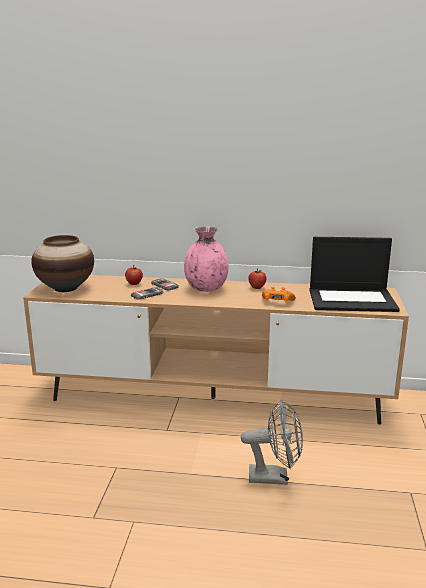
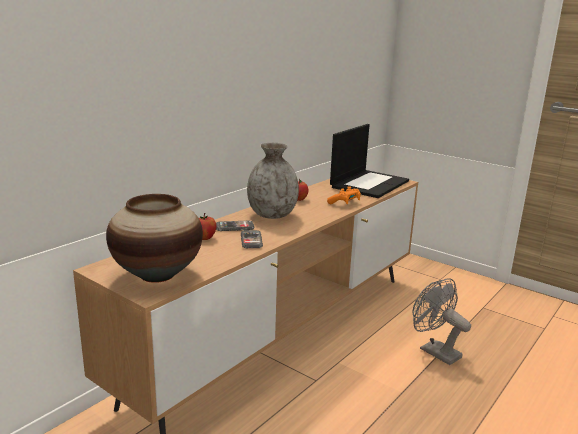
camera: 60 degrees left, 0 degrees up
pink vase [184,226,229,292] -> grey vase [247,142,299,219]
grey fan [241,399,303,485] -> grey fan turned 75 degrees counterclockwise [412,278,471,365]

